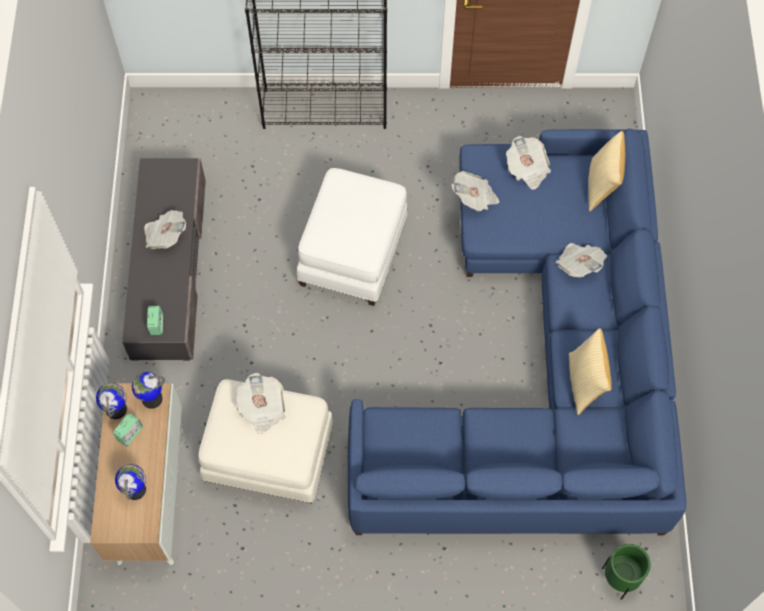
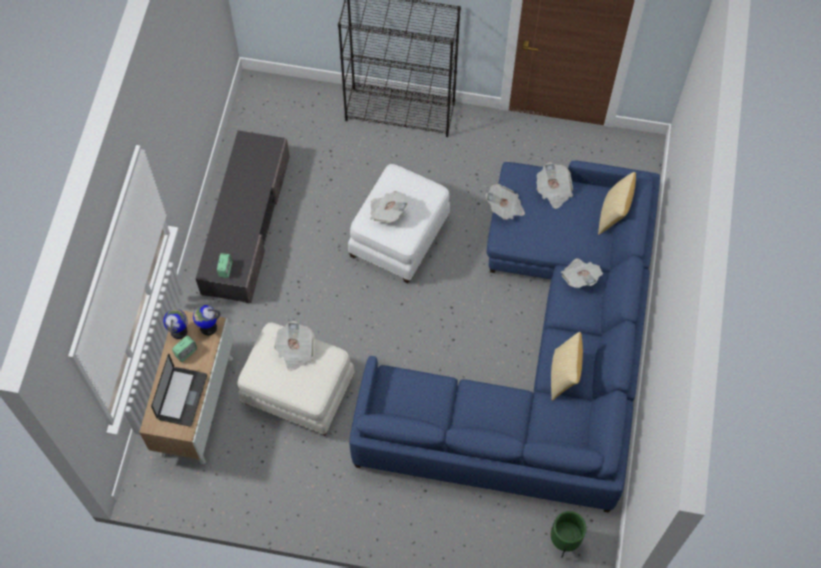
camera: 10 degrees right, 0 degrees up
globe [115,464,146,500] -> laptop [151,354,207,427]
newspaper [144,210,186,249] -> newspaper moved to [370,191,408,223]

